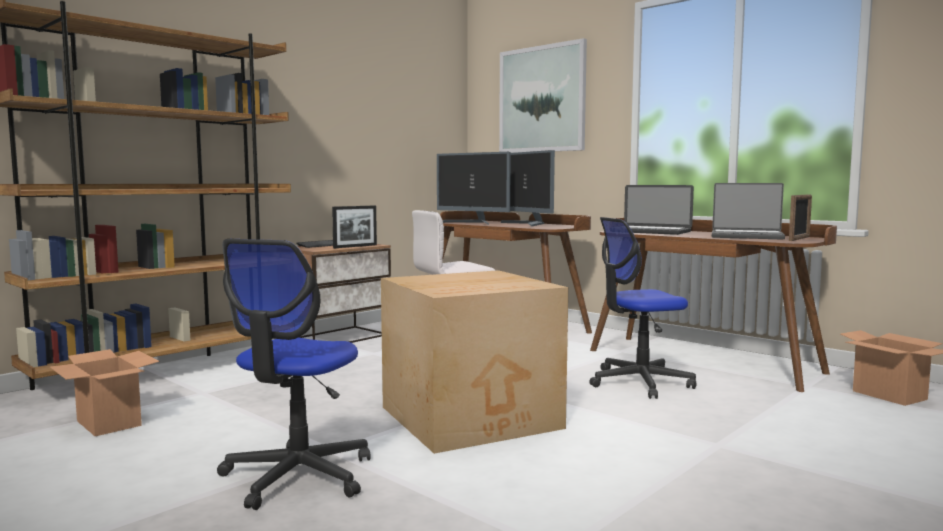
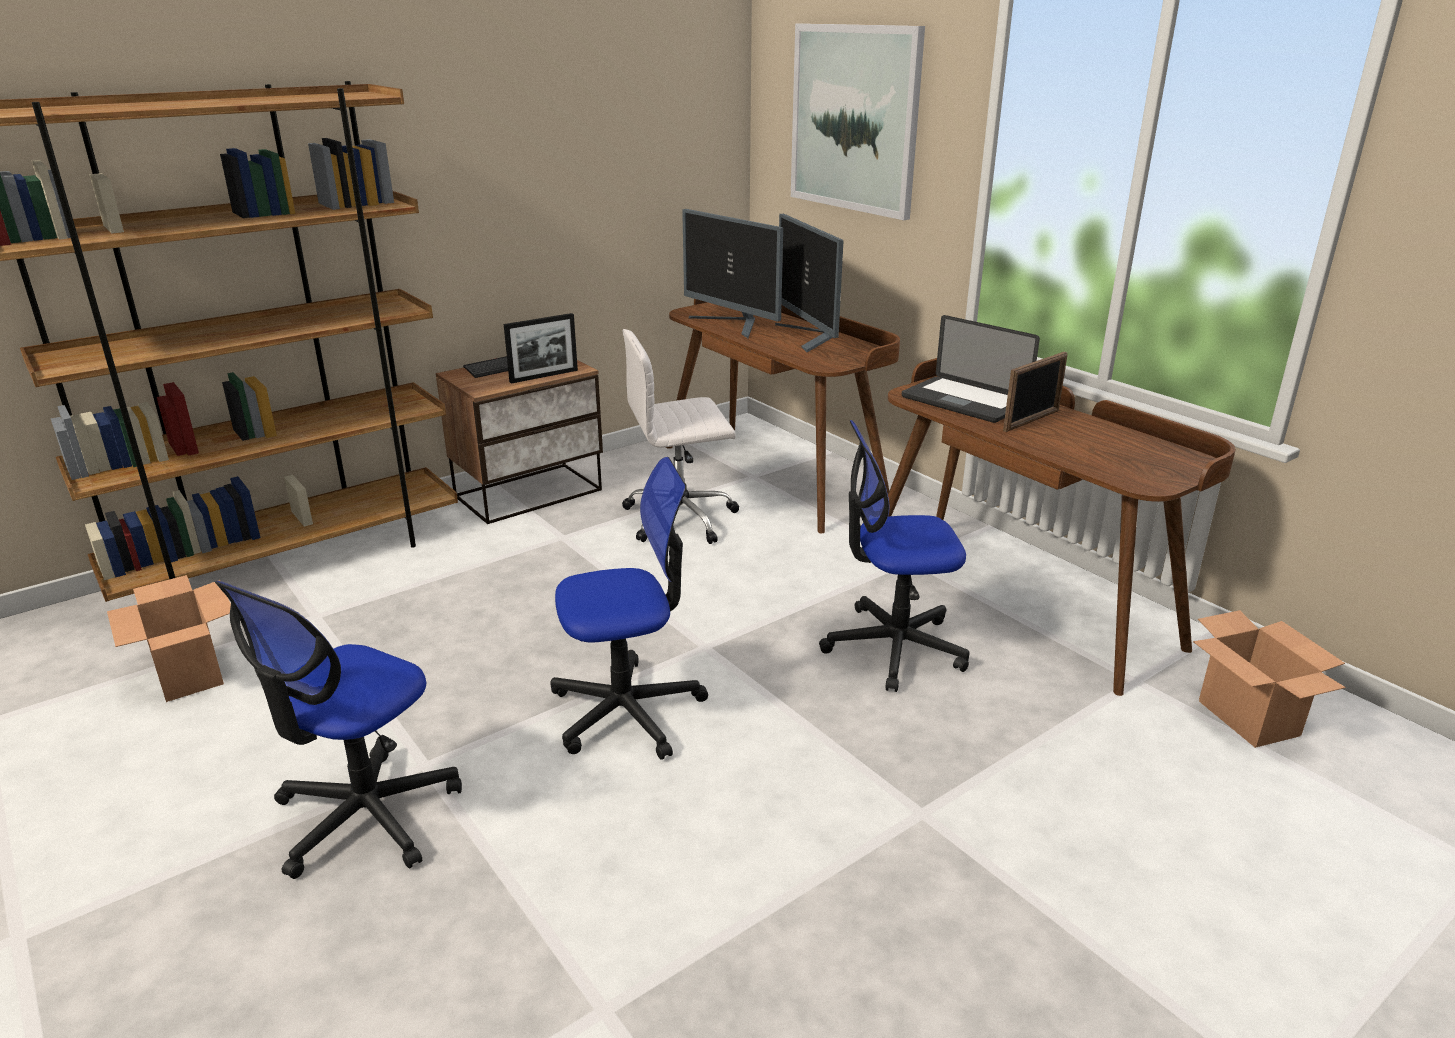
camera: 10 degrees right, 20 degrees up
cardboard box [381,270,568,454] -> office chair [550,457,708,760]
laptop [712,183,785,240] -> none
picture frame [789,194,812,241] -> picture frame moved to [1003,352,1067,432]

